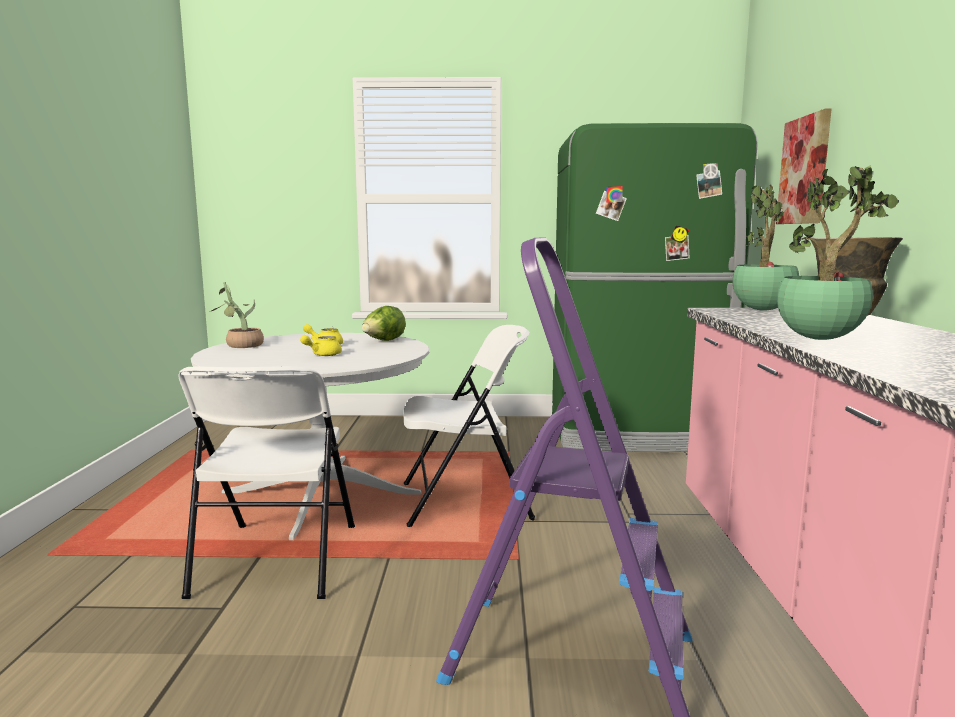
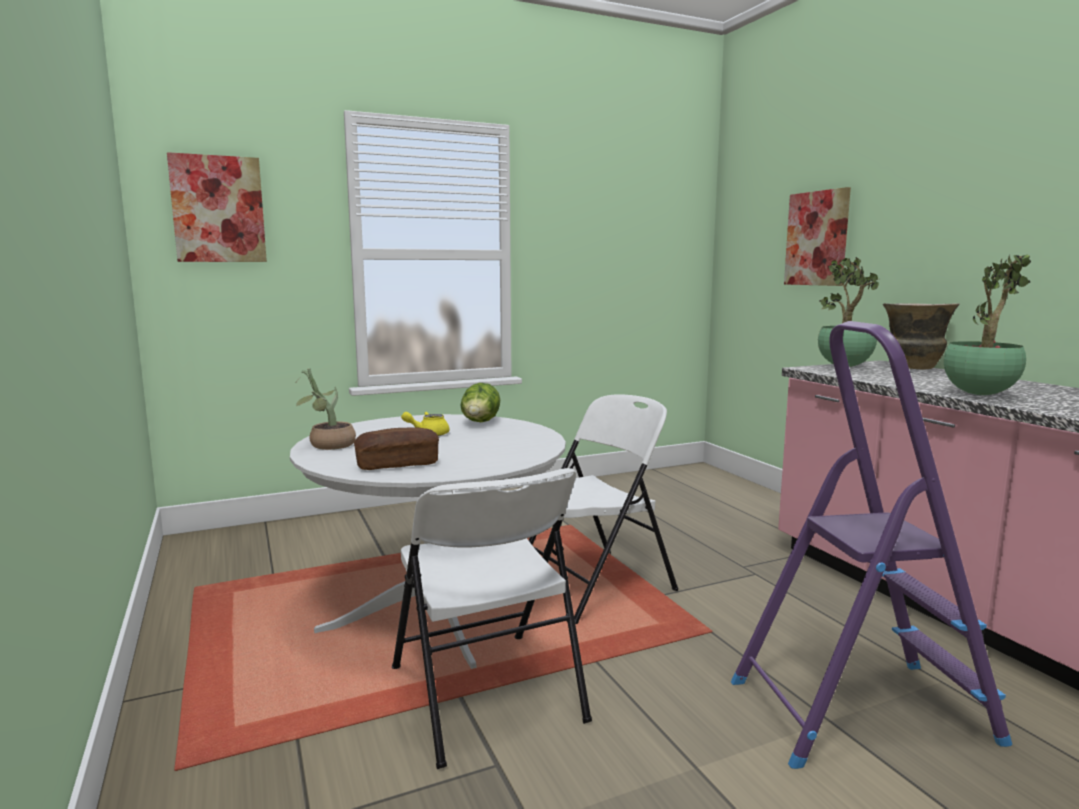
camera: 25 degrees left, 0 degrees up
yellow teapot [300,335,342,356] -> none
green fridge [552,123,758,452] -> none
none -> picture [167,152,267,262]
none -> bread [354,428,439,470]

